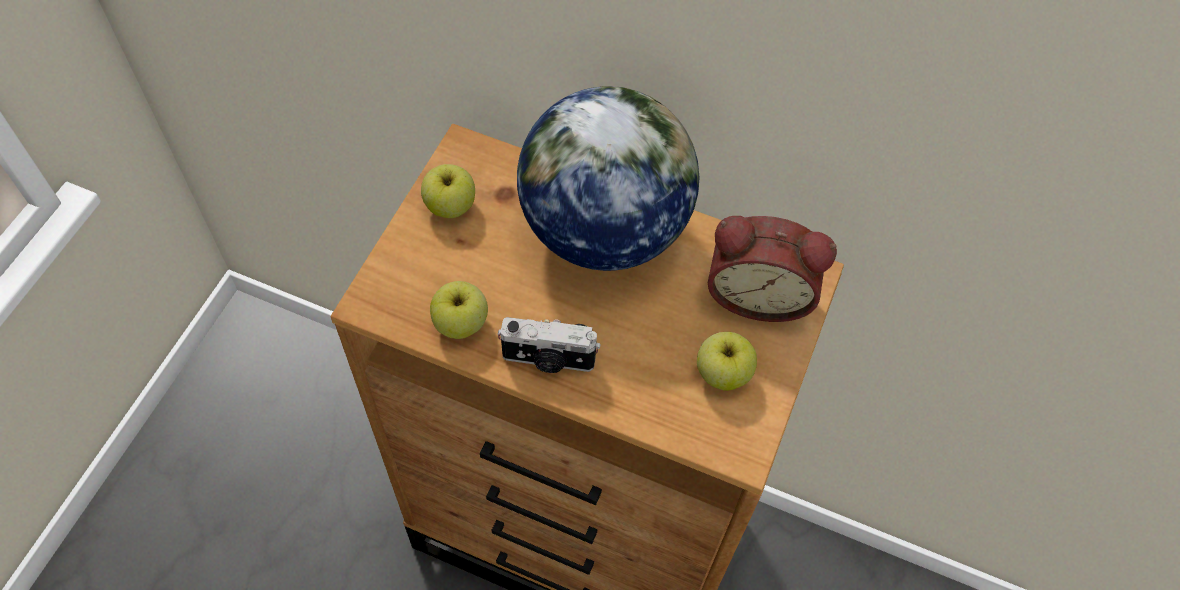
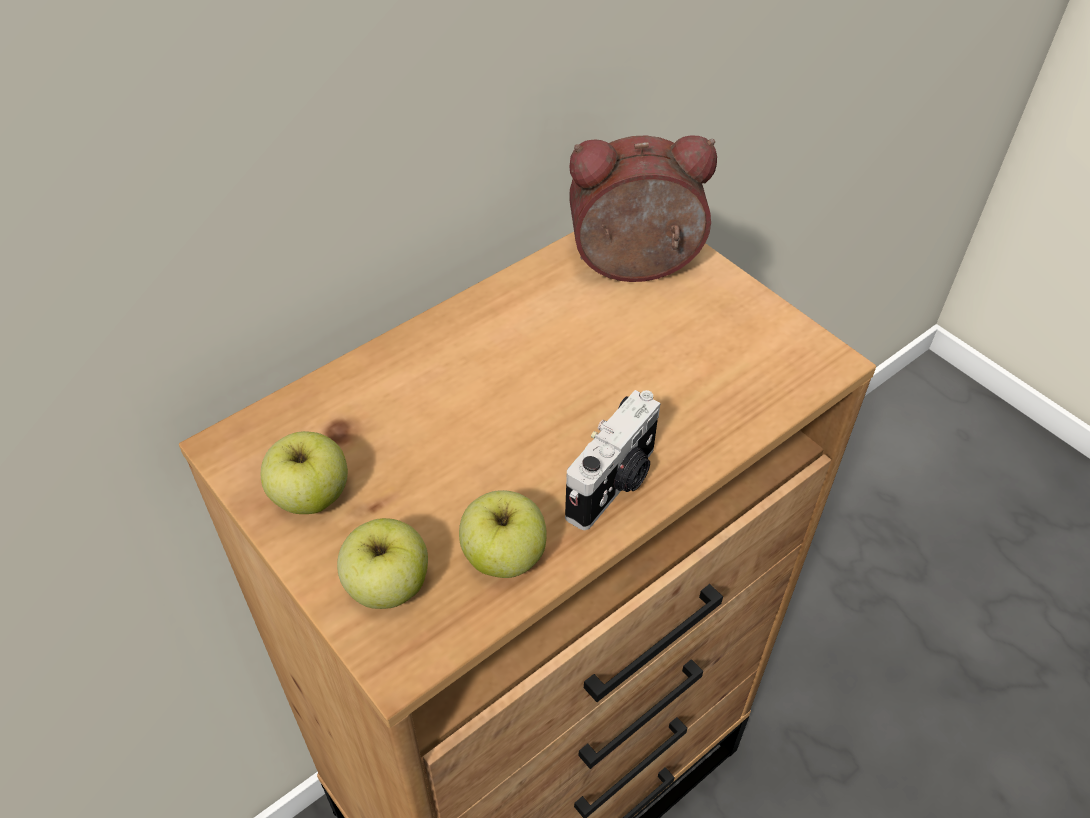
camera: 60 degrees left, 10 degrees down
globe [517,86,699,271] -> none
apple [697,332,757,391] -> apple moved to [337,518,428,609]
alarm clock [708,216,837,322] -> alarm clock turned 135 degrees counterclockwise [569,135,717,282]

